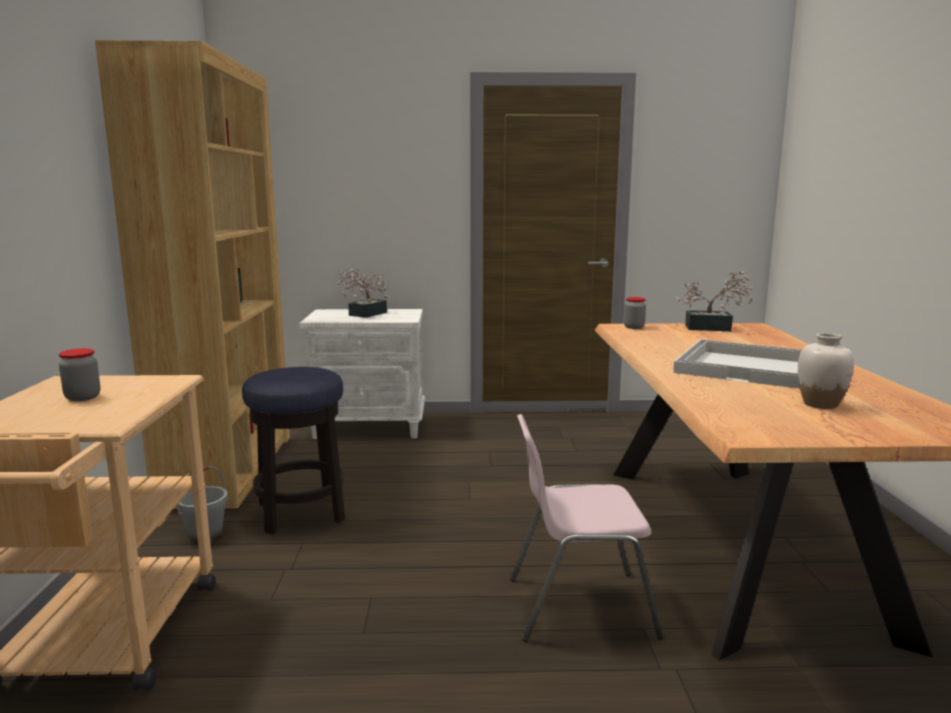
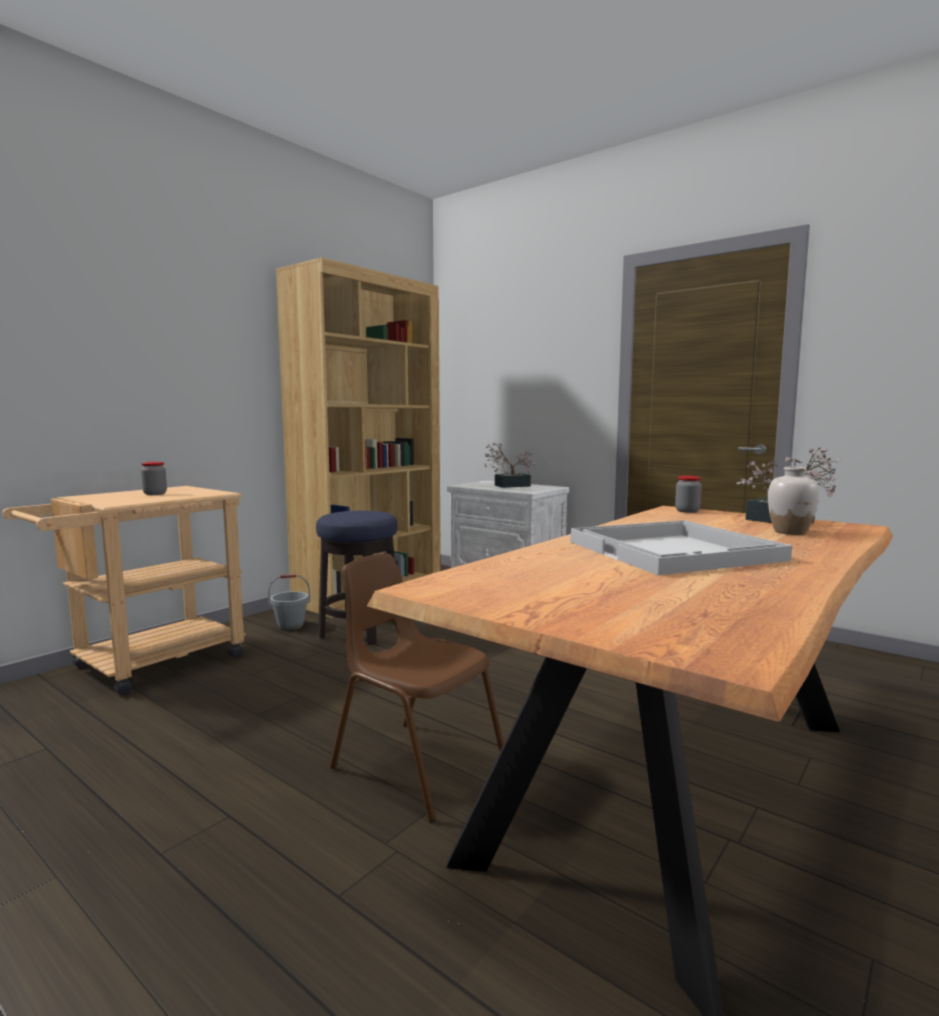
camera: 40 degrees right, 5 degrees down
pink chair [510,414,663,642] -> brown chair [330,554,504,822]
white vase [798,333,854,409] -> white vase moved to [768,467,819,535]

